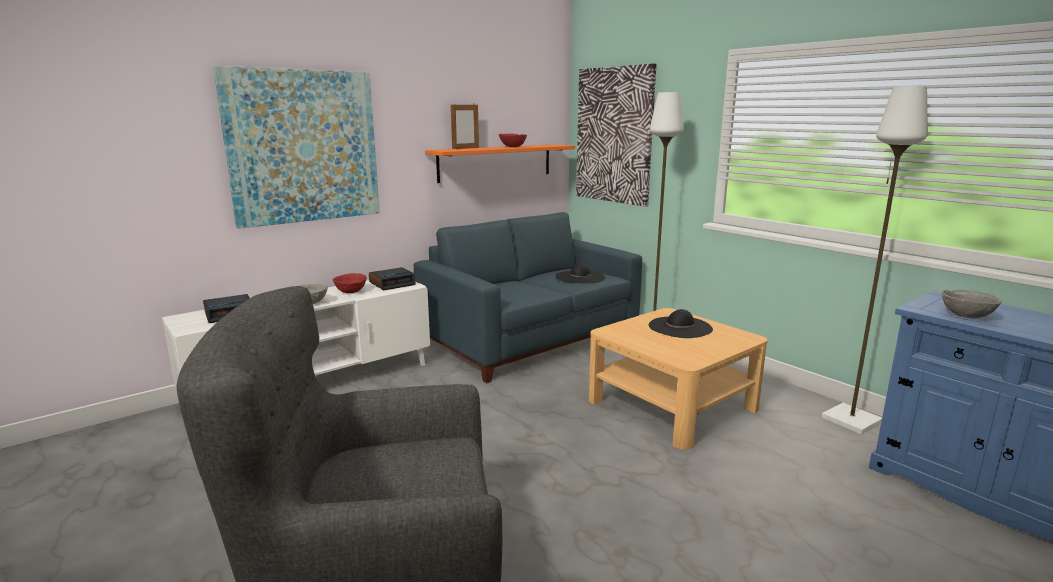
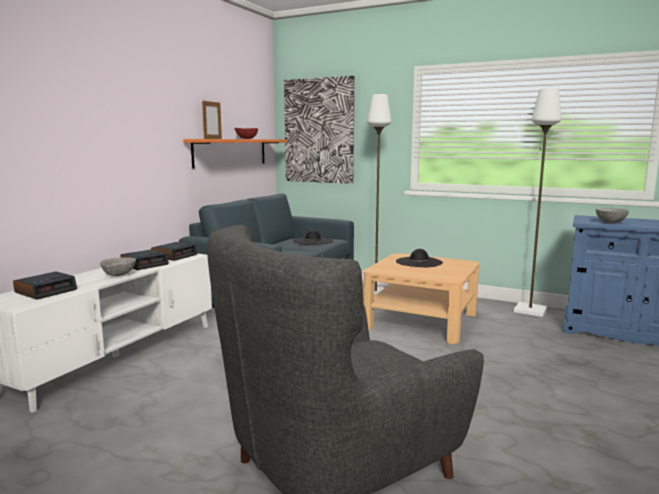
camera: 25 degrees left, 5 degrees down
picture [213,66,380,229] -> none
red bowl [333,273,367,293] -> alarm clock [120,249,169,270]

